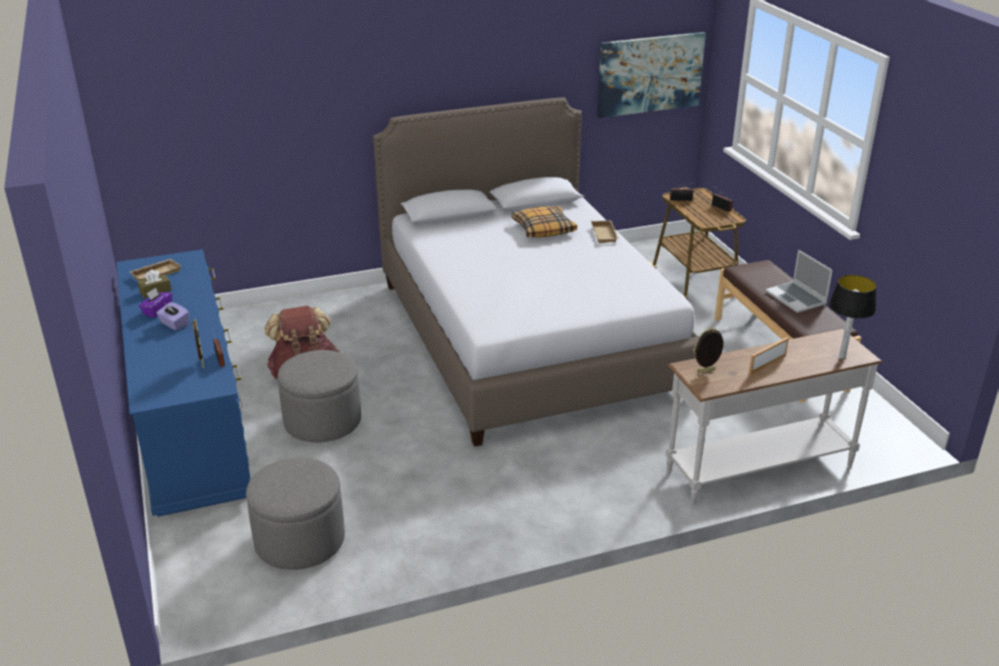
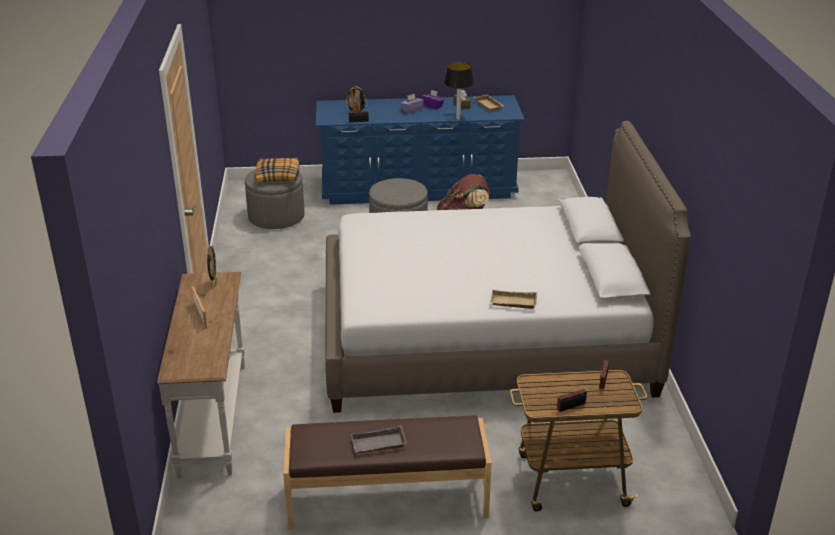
camera: 105 degrees right, 0 degrees up
pillow [512,206,577,238] -> pillow moved to [255,158,299,182]
picture [597,32,706,118] -> none
laptop [765,250,833,313] -> grey tray [351,426,407,453]
table lamp [829,275,877,359] -> table lamp moved to [444,62,474,120]

